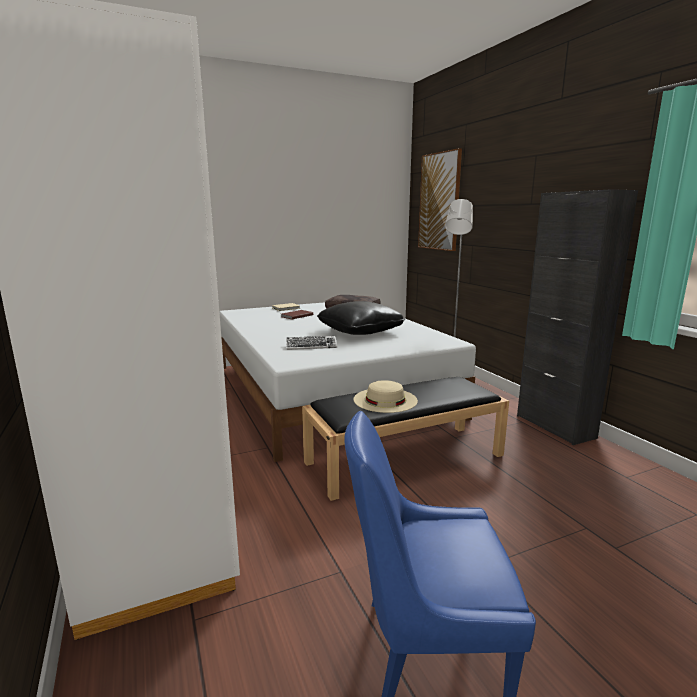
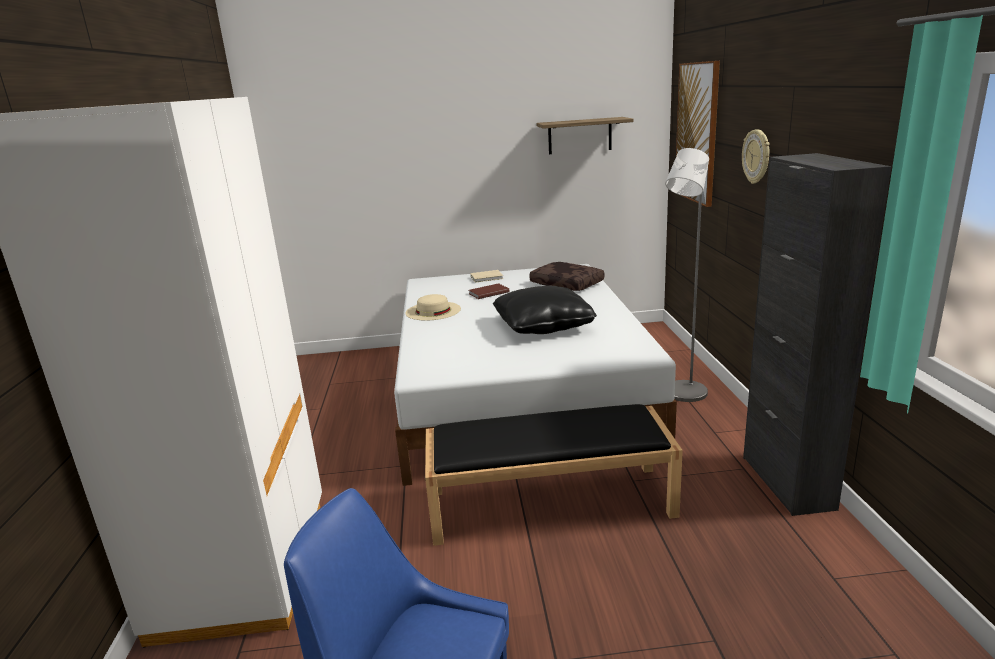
camera: 20 degrees right, 5 degrees up
keyboard [286,336,337,350] -> none
beige hat [353,380,418,413] -> beige hat moved to [405,294,461,321]
none -> shelf [536,117,634,154]
none -> wall clock [742,129,769,184]

